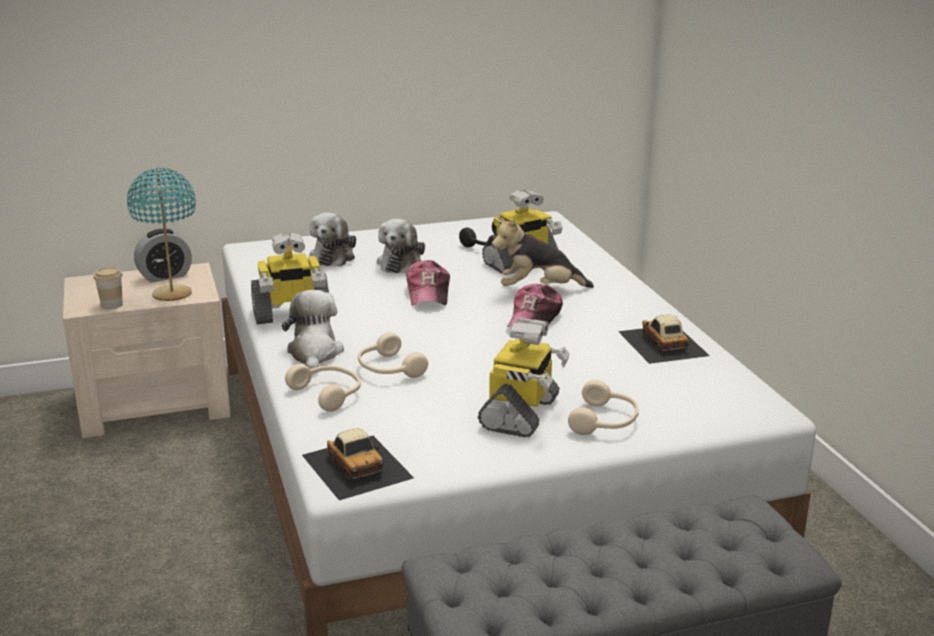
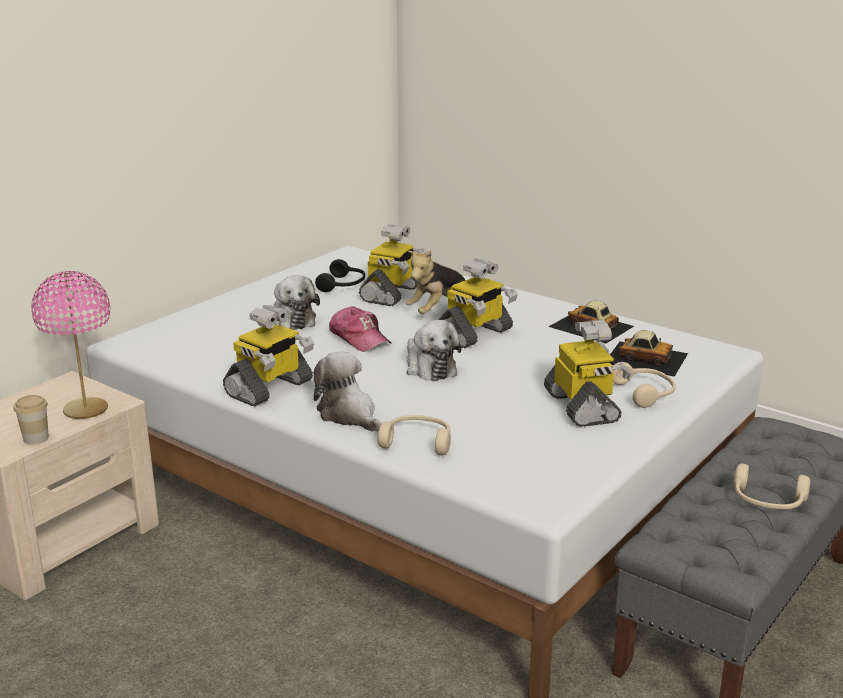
camera: 35 degrees left, 0 degrees up
turquoise table lamp [127,168,196,301] -> pink table lamp [31,271,110,419]
alarm clock [134,229,192,283] -> none
toy car [302,429,414,500] -> toy car moved to [610,331,688,377]
plush toy [310,212,356,266] -> plush toy moved to [407,320,461,381]
beige headphones [358,332,428,378] -> beige headphones moved to [734,464,810,509]
cap [506,284,563,328] -> toy robot [439,258,518,348]

